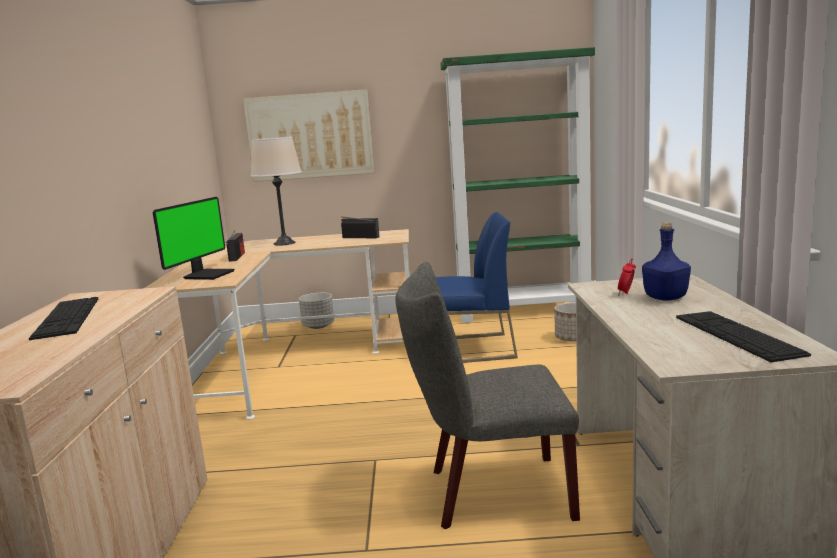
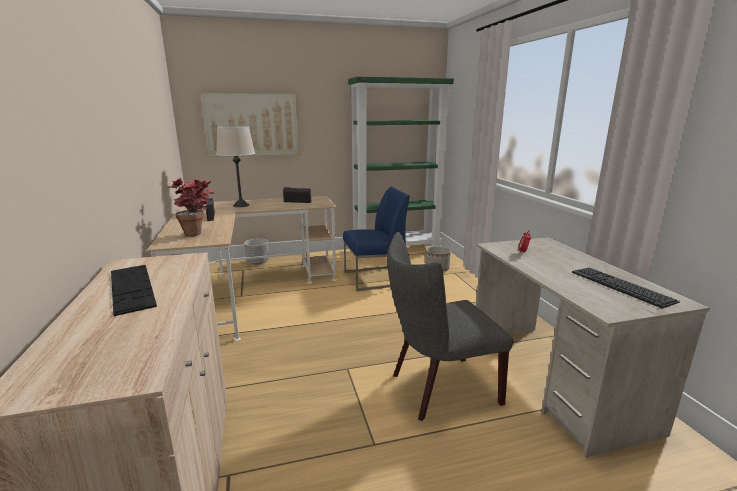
camera: 15 degrees left, 5 degrees up
monitor [153,197,235,280] -> potted plant [168,178,214,237]
blue bottle [642,222,691,301] -> none

